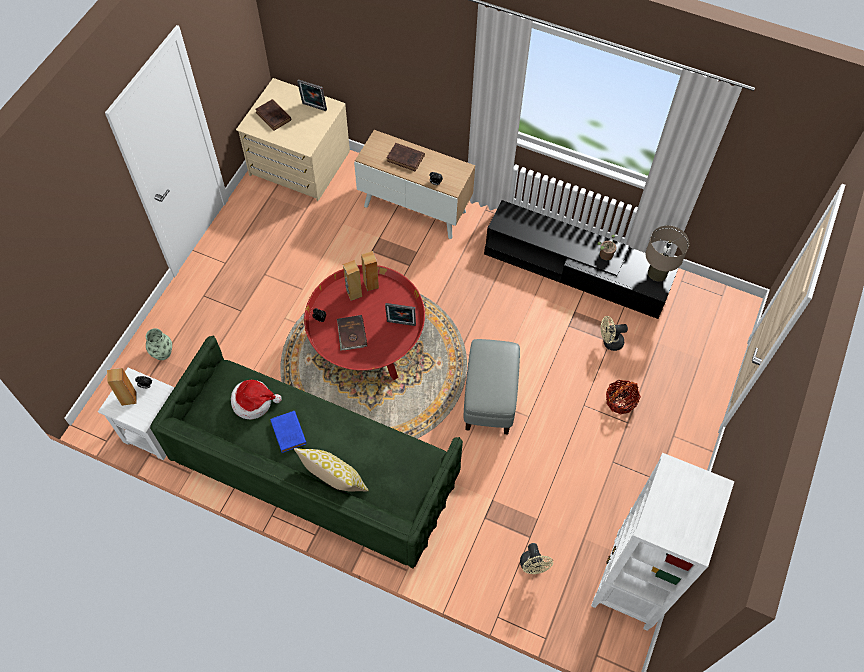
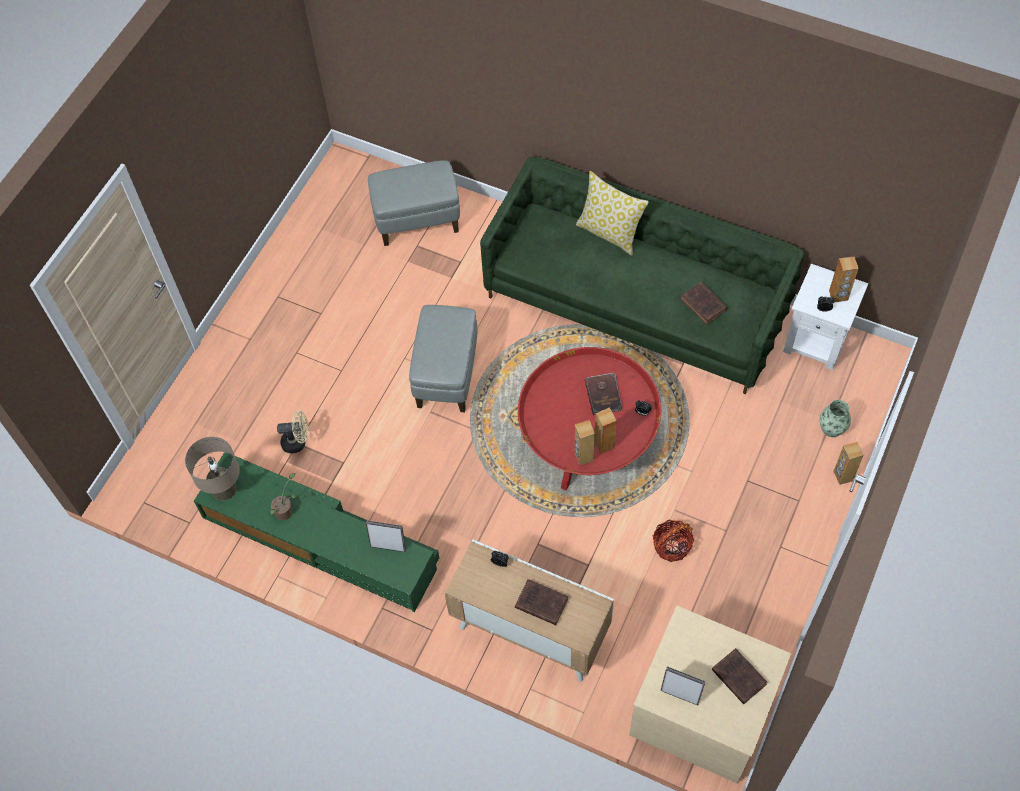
camera: 175 degrees left, 0 degrees up
hat [231,380,282,420] -> brown book [681,282,728,325]
blue book [270,411,307,453] -> none
picture frame [385,303,416,326] -> picture frame moved to [366,521,406,552]
black tv stand [484,200,678,319] -> green tv stand [194,452,439,612]
beige fan [520,543,553,574] -> grey ottoman [368,160,460,246]
white bookcase [591,453,735,631] -> none
basket [606,380,641,415] -> basket moved to [653,520,694,562]
none -> brown speaker [833,442,863,485]

